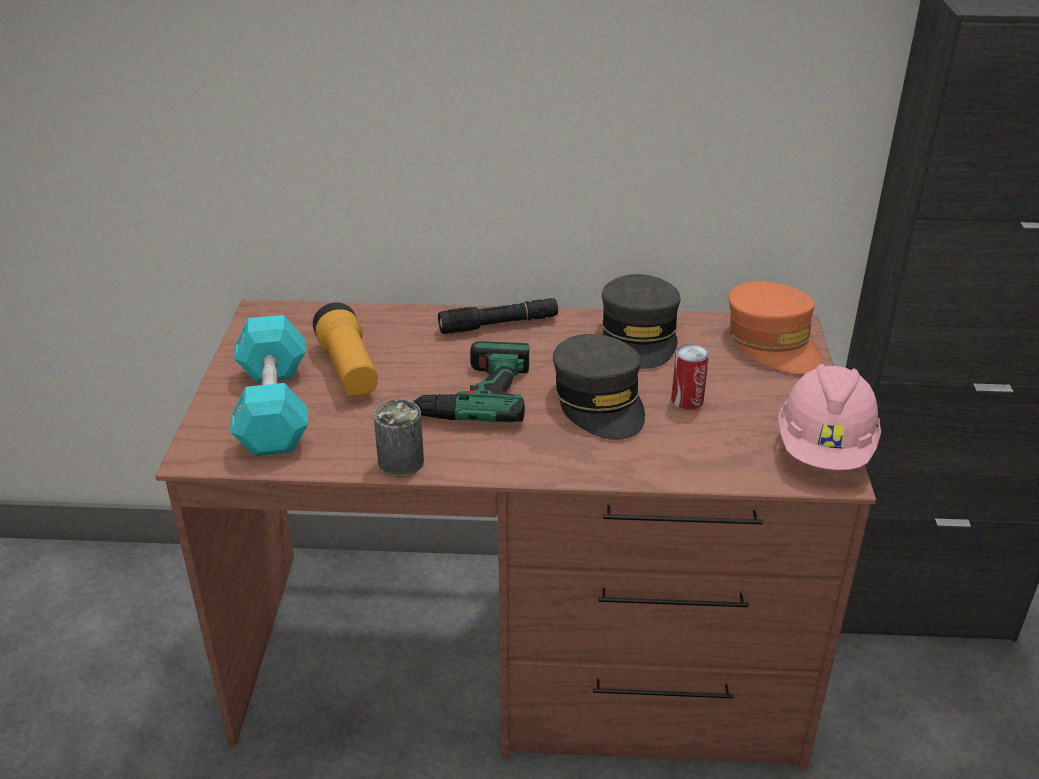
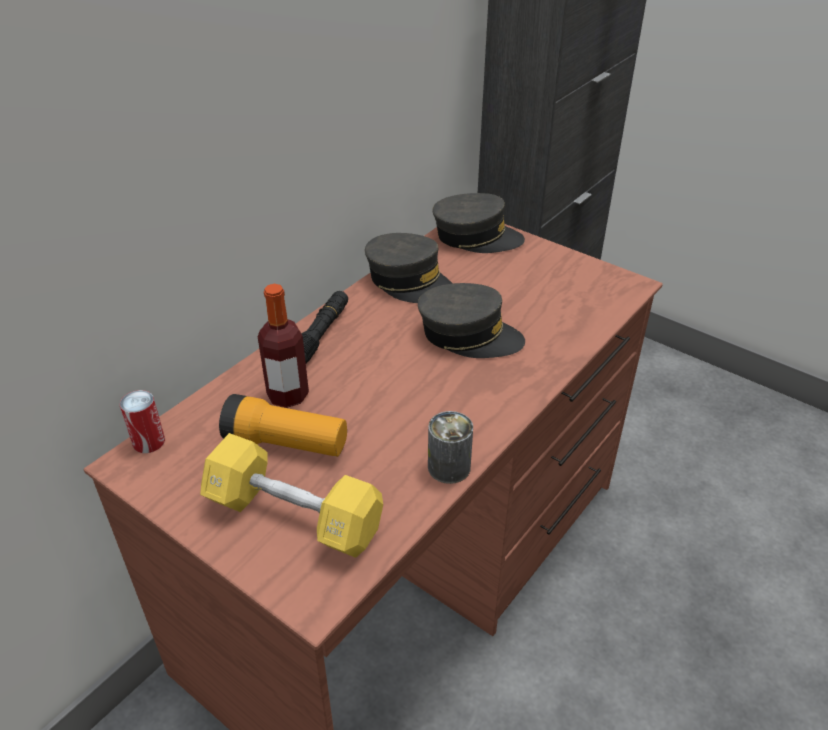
camera: 55 degrees left, 5 degrees up
turquoise dumbbell [230,315,308,456] -> yellow dumbbell [200,433,383,558]
power drill [413,341,529,422] -> none
can [671,344,709,410] -> can moved to [120,390,165,453]
orange cap [729,281,822,374] -> grey cap [432,193,525,253]
pink hard hat [778,364,881,470] -> none
none -> bottle [258,284,309,408]

